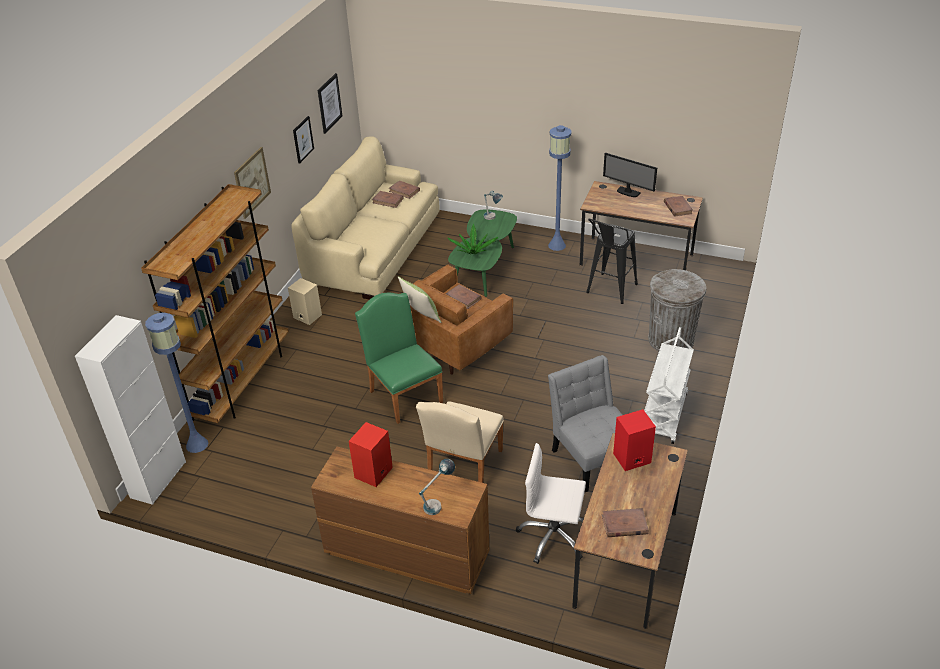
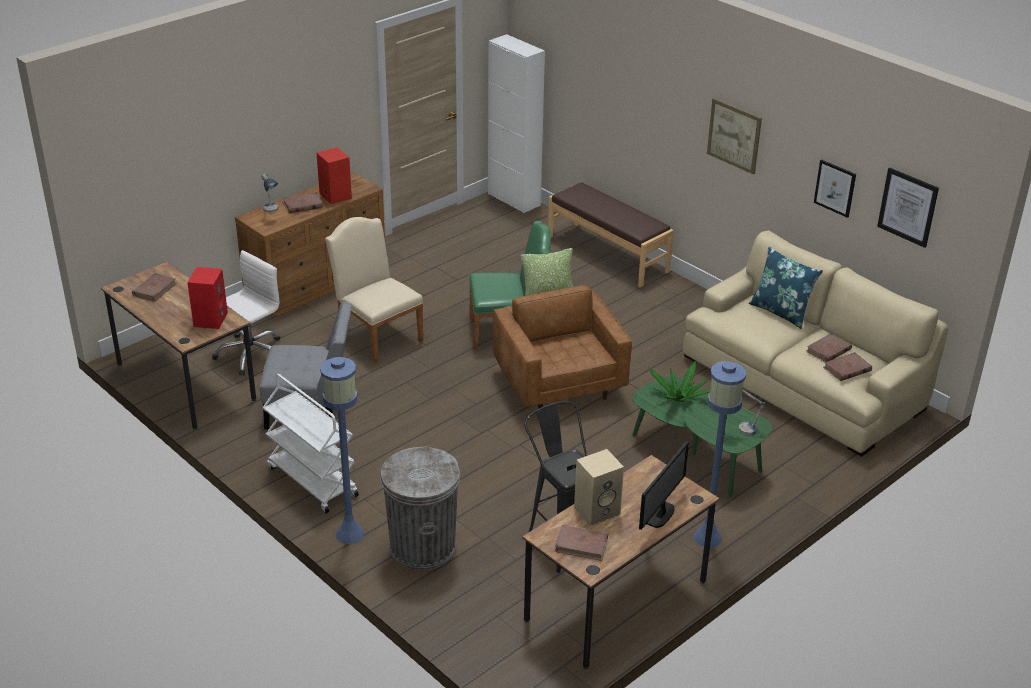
camera: 115 degrees right, 5 degrees down
brown bookcase [141,184,289,423] -> brown bench [548,182,674,288]
blue floor lamp [145,313,208,453] -> blue floor lamp moved to [320,357,364,544]
beige speaker [288,278,322,325] -> beige speaker moved to [574,449,624,526]
brown book [446,285,481,309] -> brown book moved to [283,193,323,213]
monitor [603,153,657,197] -> monitor turned 150 degrees clockwise [639,441,689,530]
none -> blue pillow [749,246,823,329]

